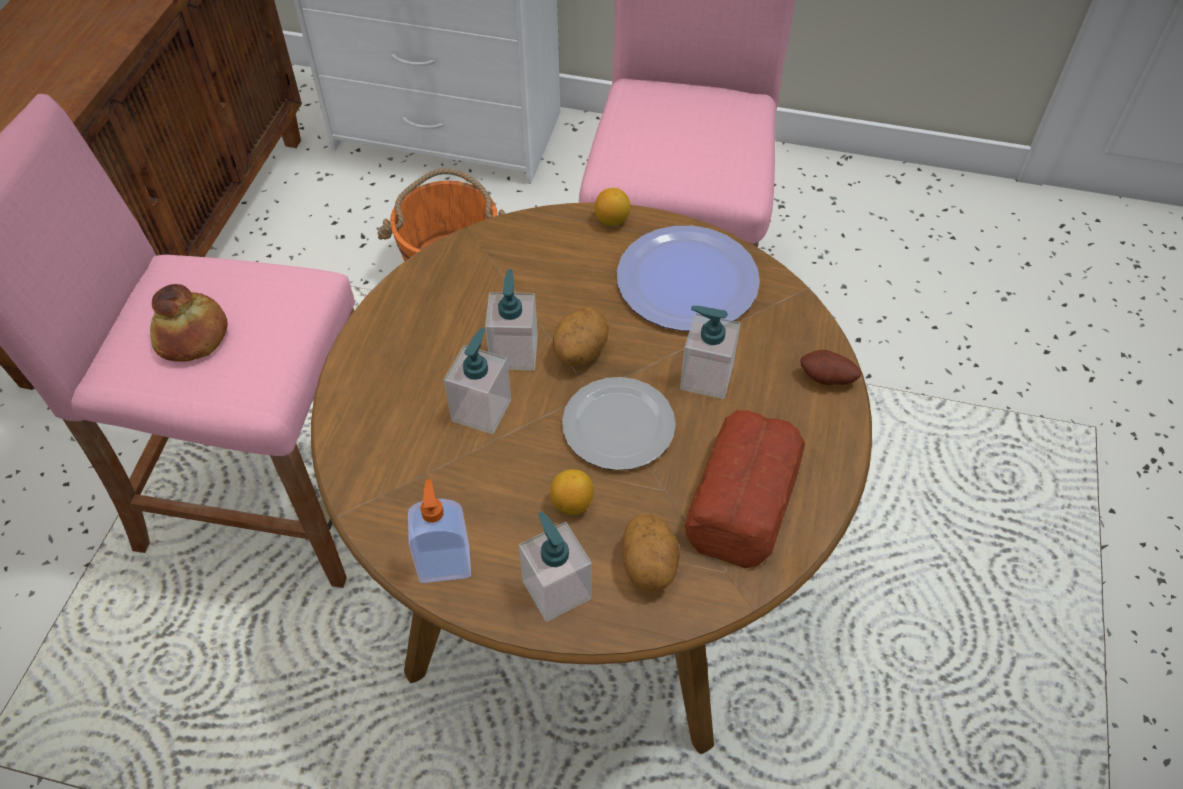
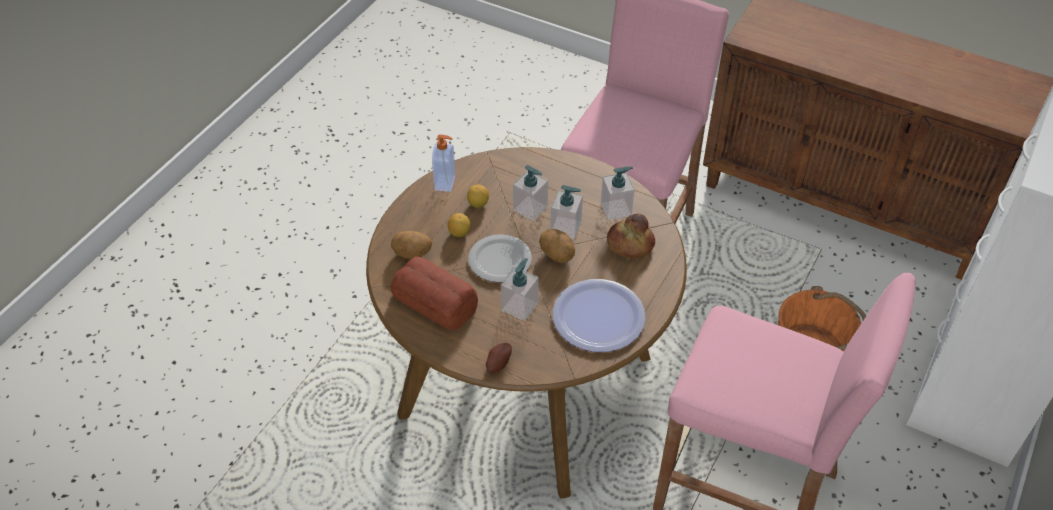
camera: 105 degrees right, 5 degrees down
bread [150,284,228,361] -> bread moved to [607,213,655,258]
soap dispenser [519,511,592,622] -> soap dispenser moved to [601,166,635,220]
lemon [595,188,631,226] -> lemon moved to [467,184,489,208]

